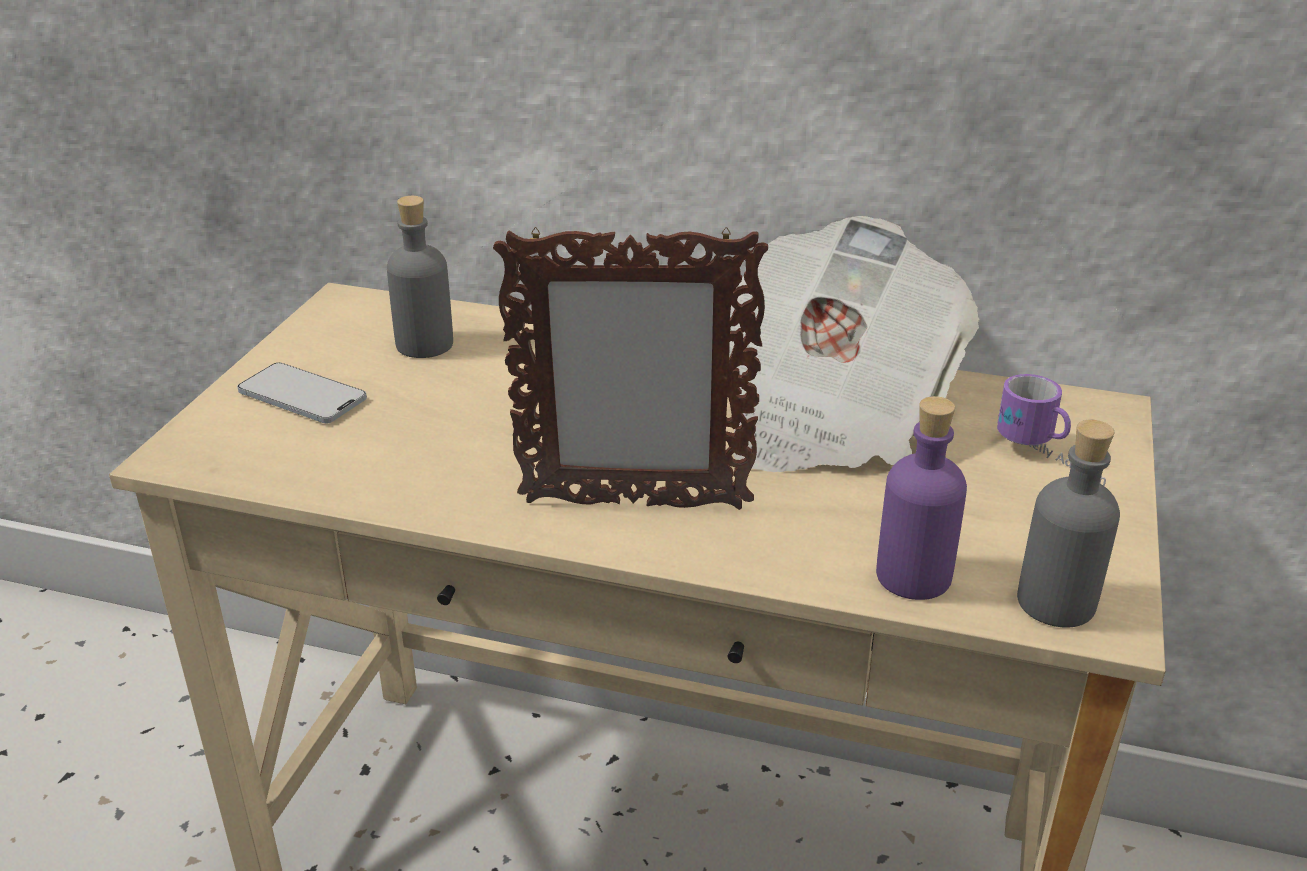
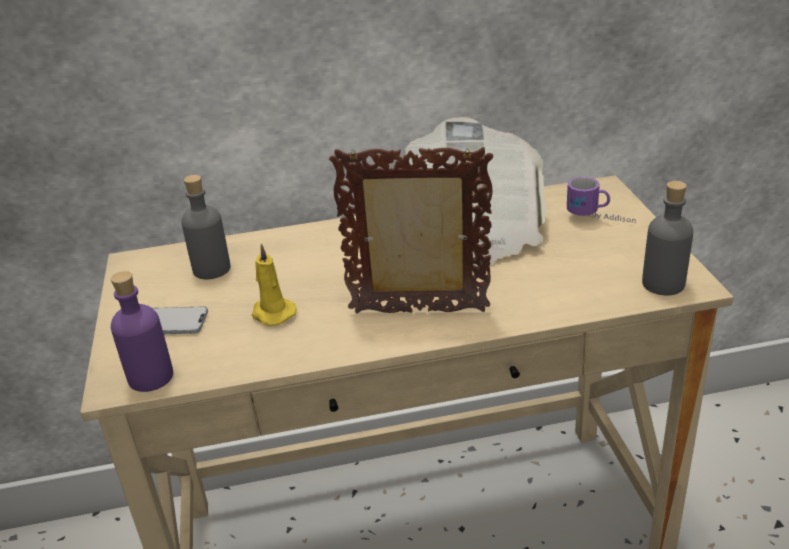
camera: 25 degrees left, 0 degrees up
picture frame [493,227,768,510] -> picture frame turned 150 degrees counterclockwise [329,147,493,313]
purple bottle [876,396,967,600] -> purple bottle moved to [111,271,173,392]
none -> yellow candle [251,244,297,326]

